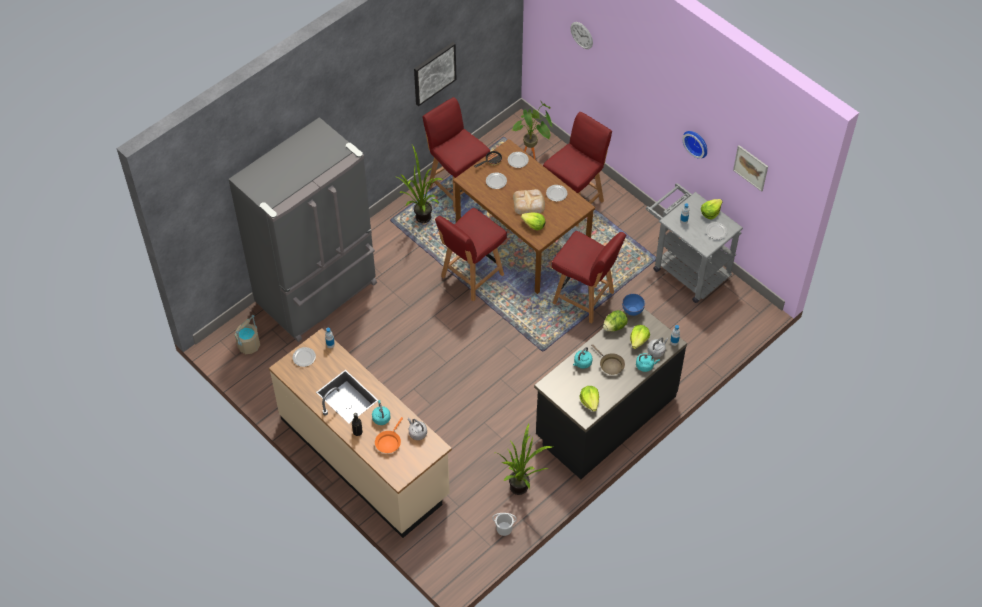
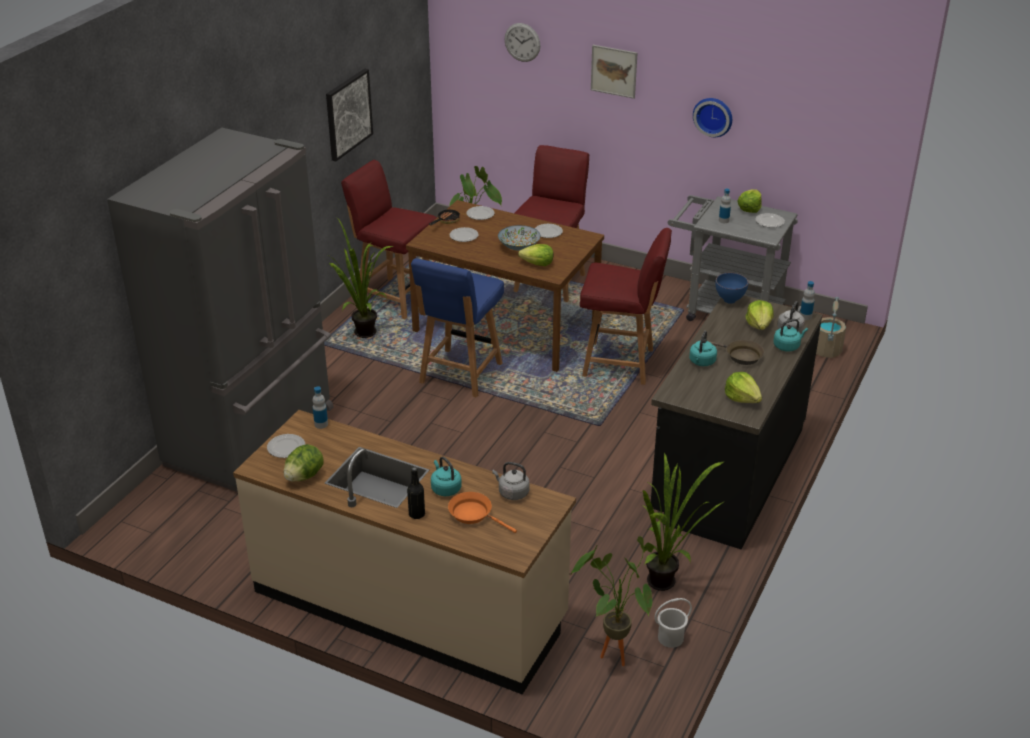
camera: 20 degrees left, 20 degrees down
beige bucket [235,315,260,354] -> beige bucket moved to [816,297,846,358]
orange frying pan [375,417,403,453] -> orange frying pan turned 120 degrees clockwise [448,492,517,533]
red chair [435,208,507,302] -> blue chair [411,258,504,398]
bread [513,189,545,215] -> bowl [498,225,541,251]
lettuce [603,310,628,331] -> lettuce moved to [284,444,324,481]
picture [733,145,768,192] -> picture moved to [591,45,637,99]
none -> potted plant [571,536,655,666]

